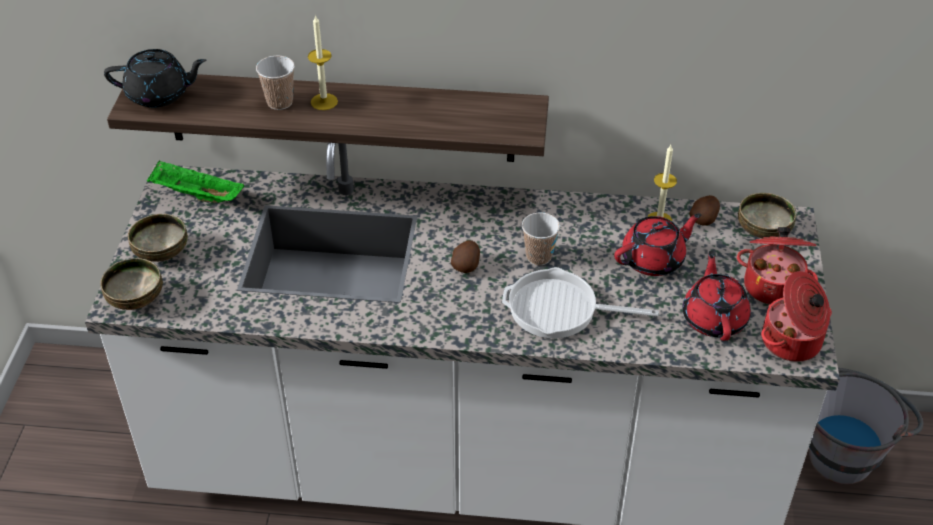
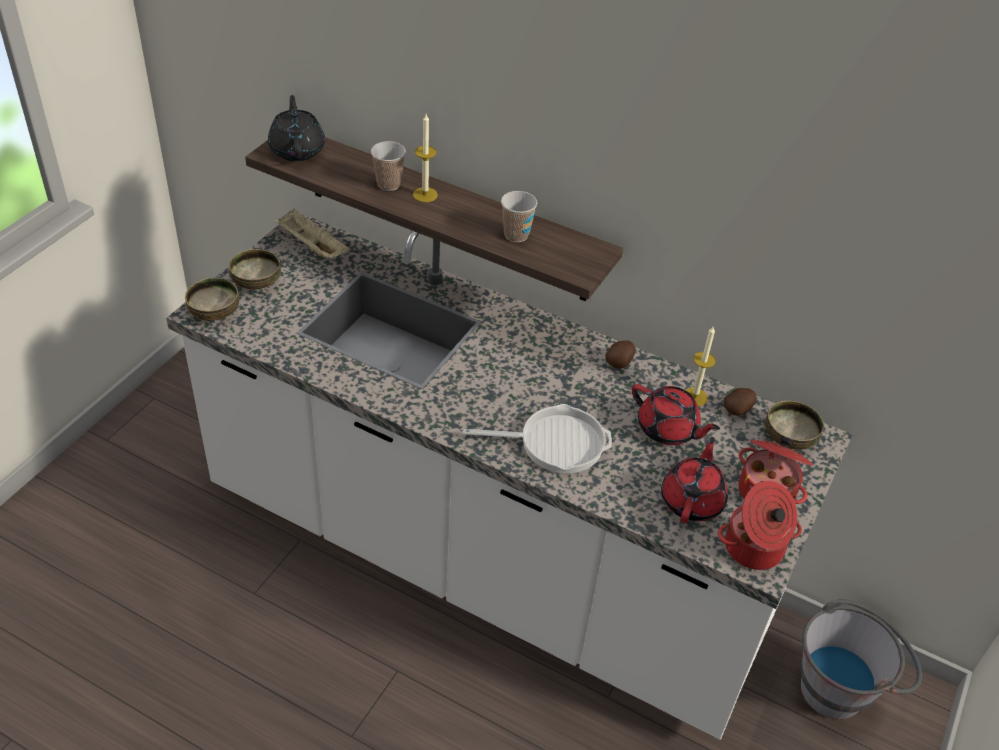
camera: 20 degrees right, 0 degrees up
black teapot [104,49,206,108] -> black teapot turned 120 degrees counterclockwise [268,95,325,161]
green tray [147,160,244,203] -> beige tray [275,208,349,258]
potato [451,240,480,273] -> potato moved to [605,340,635,368]
frying pan [502,267,659,339] -> frying pan turned 150 degrees clockwise [463,404,612,473]
cup [522,213,560,265] -> cup moved to [501,191,537,242]
red teapot [614,213,702,276] -> red teapot turned 45 degrees clockwise [632,384,720,445]

